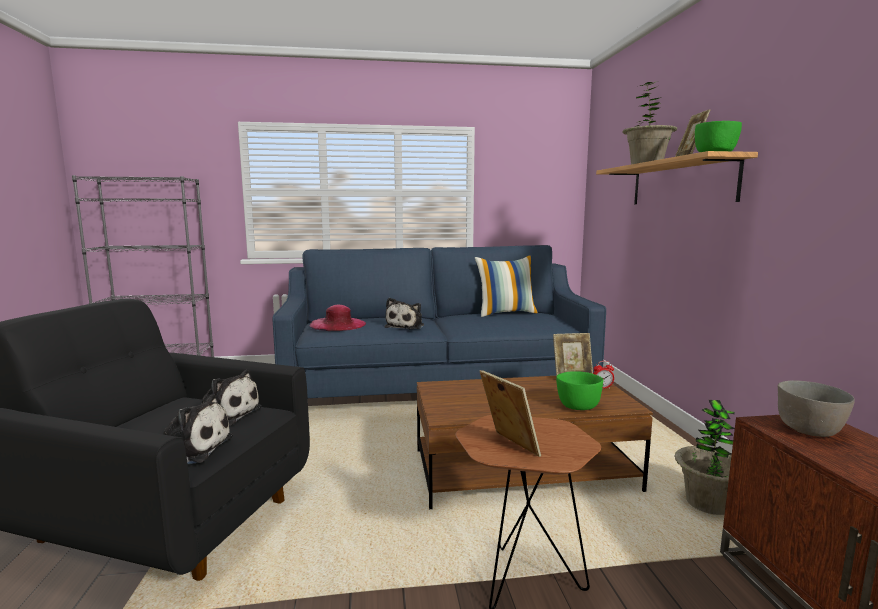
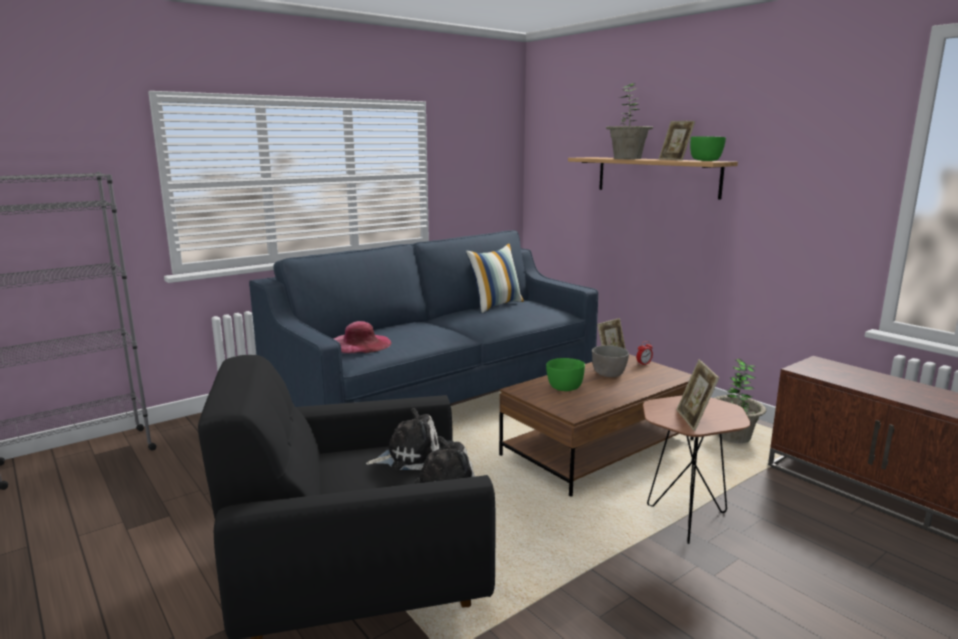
camera: 30 degrees left, 5 degrees up
plush toy [385,298,424,329] -> none
picture frame [480,370,541,457] -> picture frame turned 120 degrees counterclockwise [676,360,719,431]
green bowl [556,371,604,410] -> green bowl moved to [546,358,585,391]
grey bowl [778,380,855,437] -> grey bowl moved to [592,345,629,377]

